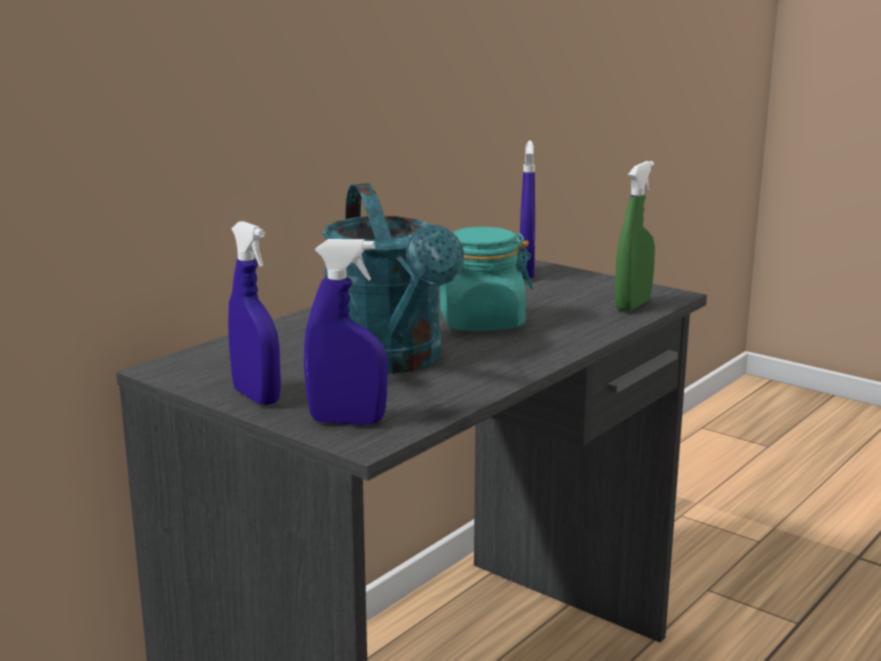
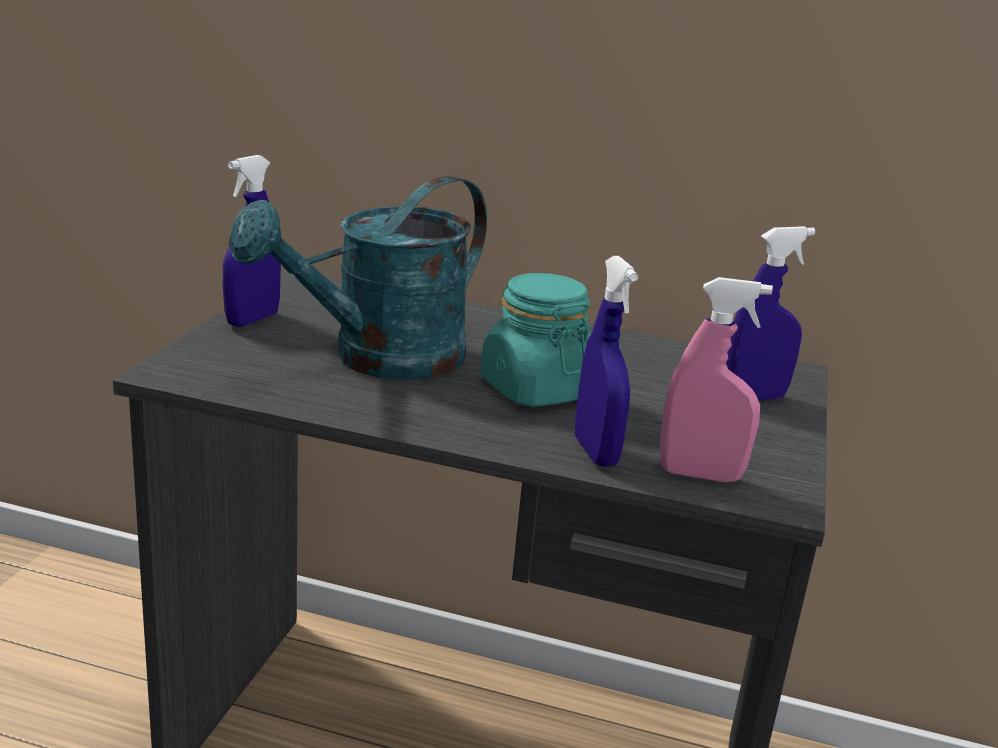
camera: 65 degrees right, 5 degrees up
blue spray bottle [304,239,388,425] -> blue spray bottle moved to [575,256,638,467]
green spray bottle [615,161,655,311] -> pink spray bottle [660,277,773,482]

